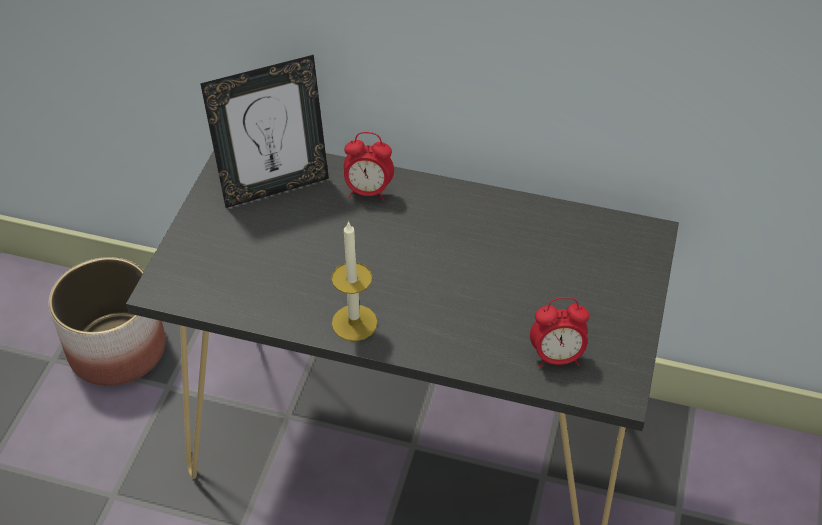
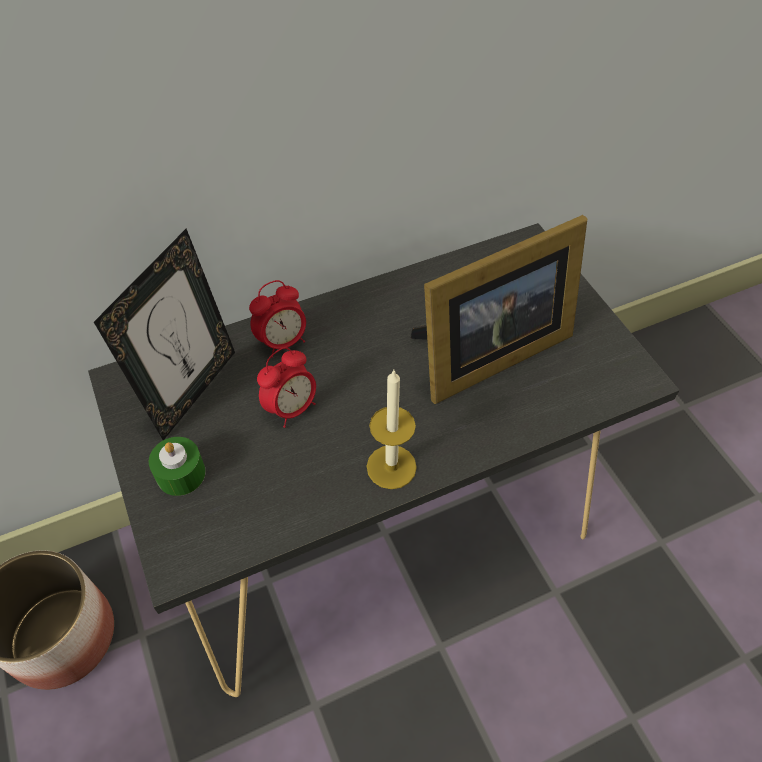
camera: 40 degrees left, 5 degrees up
alarm clock [530,297,589,368] -> alarm clock moved to [257,347,316,428]
none -> green candle [149,437,206,496]
none -> picture frame [411,215,587,404]

